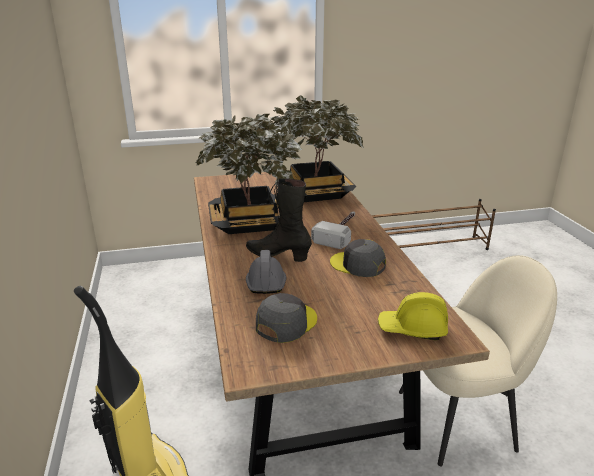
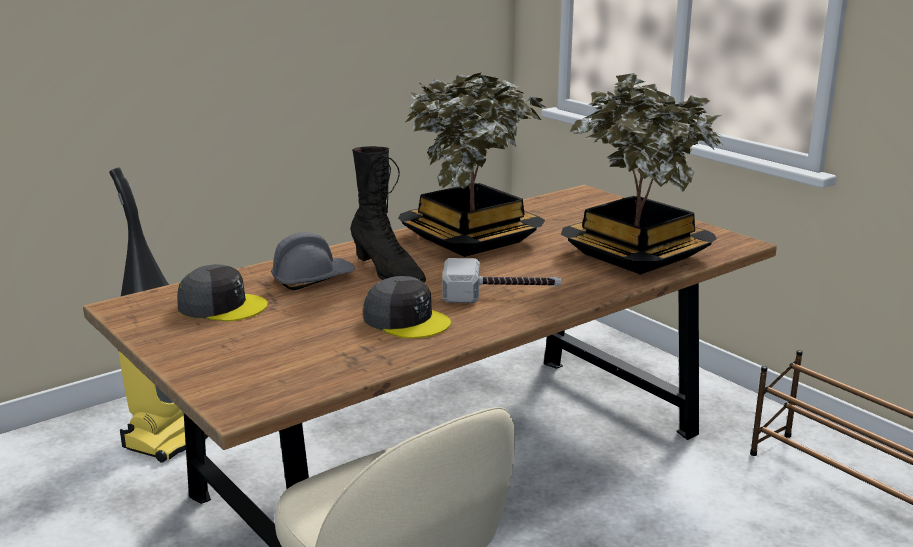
camera: 65 degrees right, 5 degrees down
black boot [246,178,312,262] -> black boot turned 135 degrees clockwise [350,146,426,283]
grey cap [330,239,386,277] -> grey cap turned 120 degrees clockwise [363,276,451,338]
yellow hard hat [378,292,448,340] -> none

